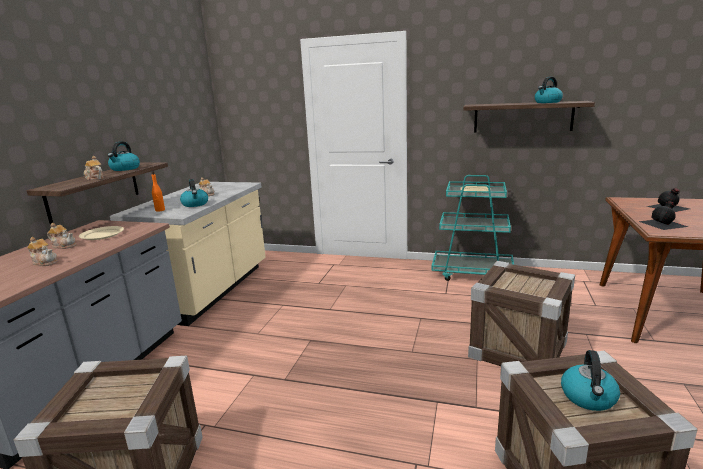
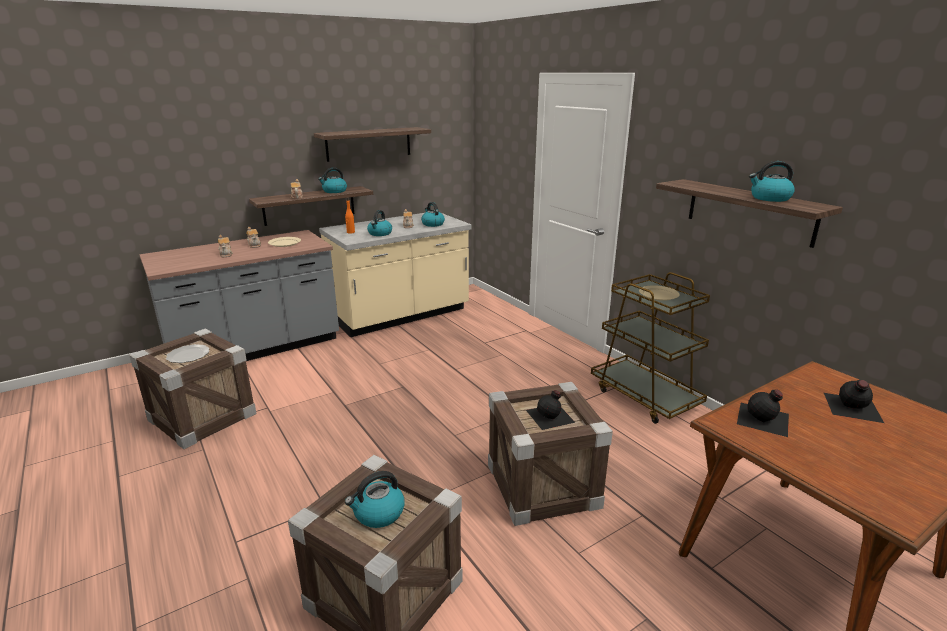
camera: 40 degrees right, 5 degrees up
turquoise cart [431,175,514,281] -> brown cart [591,272,710,424]
none -> plate [166,344,210,363]
none -> shelf [314,127,431,162]
none -> kettle [421,202,445,227]
none -> black bottle [526,390,575,430]

